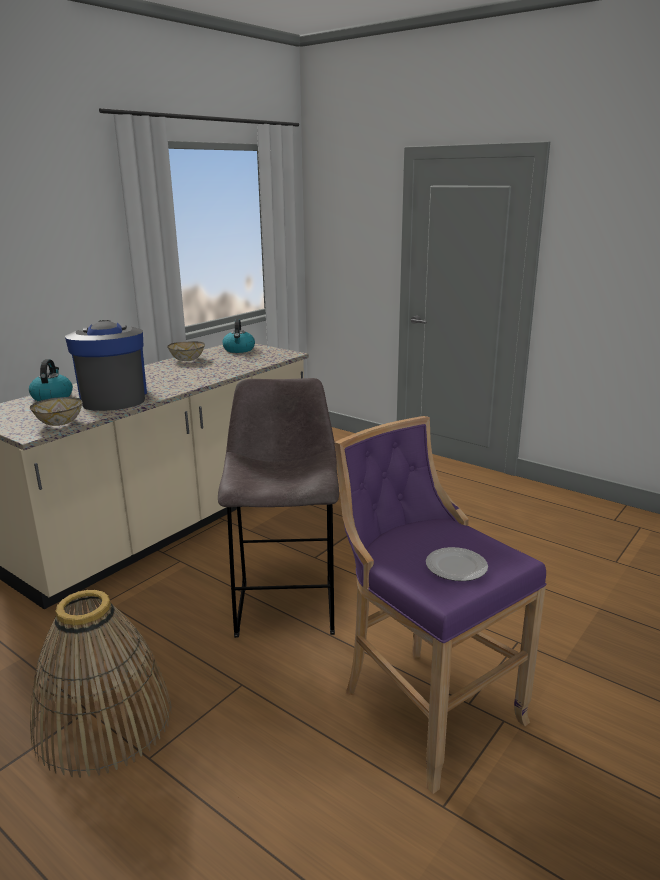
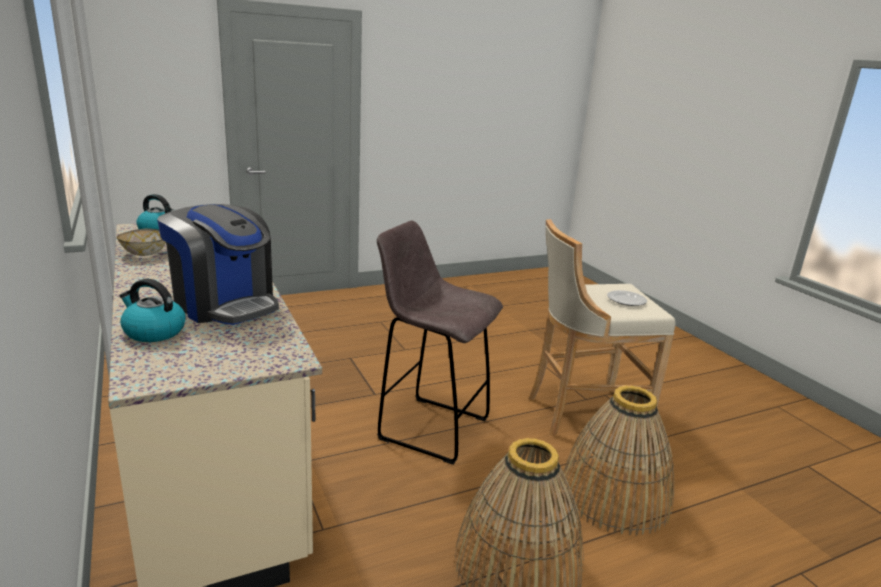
camera: 65 degrees left, 0 degrees up
bowl [30,397,82,426] -> none
coffee machine [65,320,147,411] -> coffee machine turned 150 degrees counterclockwise [157,204,279,325]
purple stool [335,416,547,794] -> beige stool [529,219,675,437]
none -> basket [563,386,674,536]

